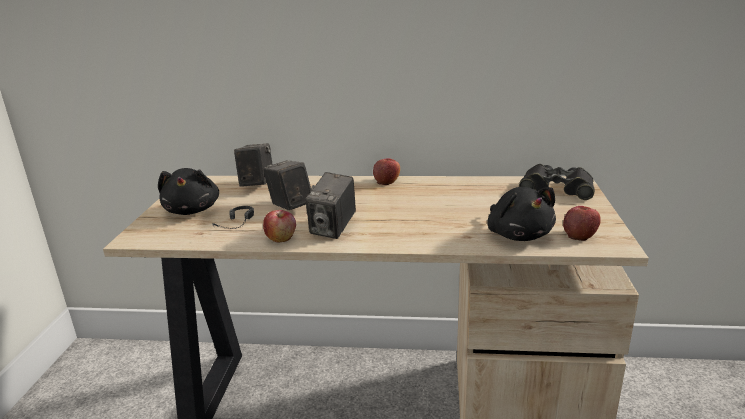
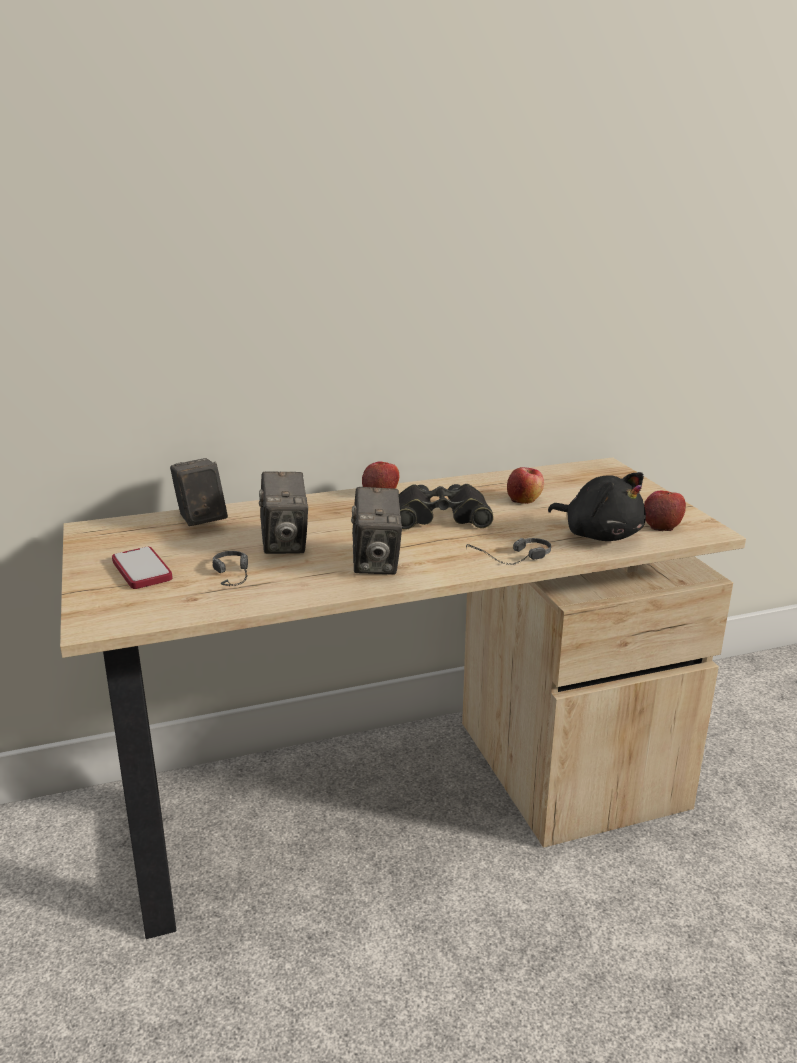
camera: 25 degrees left, 0 degrees up
black plush toy [158,168,219,215] -> phone [112,547,173,589]
camera [263,160,311,210] -> camera turned 135 degrees counterclockwise [259,471,308,554]
apple [263,210,296,243] -> apple moved to [507,467,544,504]
black binoculars [519,164,595,200] -> black binoculars moved to [399,484,494,530]
none -> headphones [466,538,551,565]

